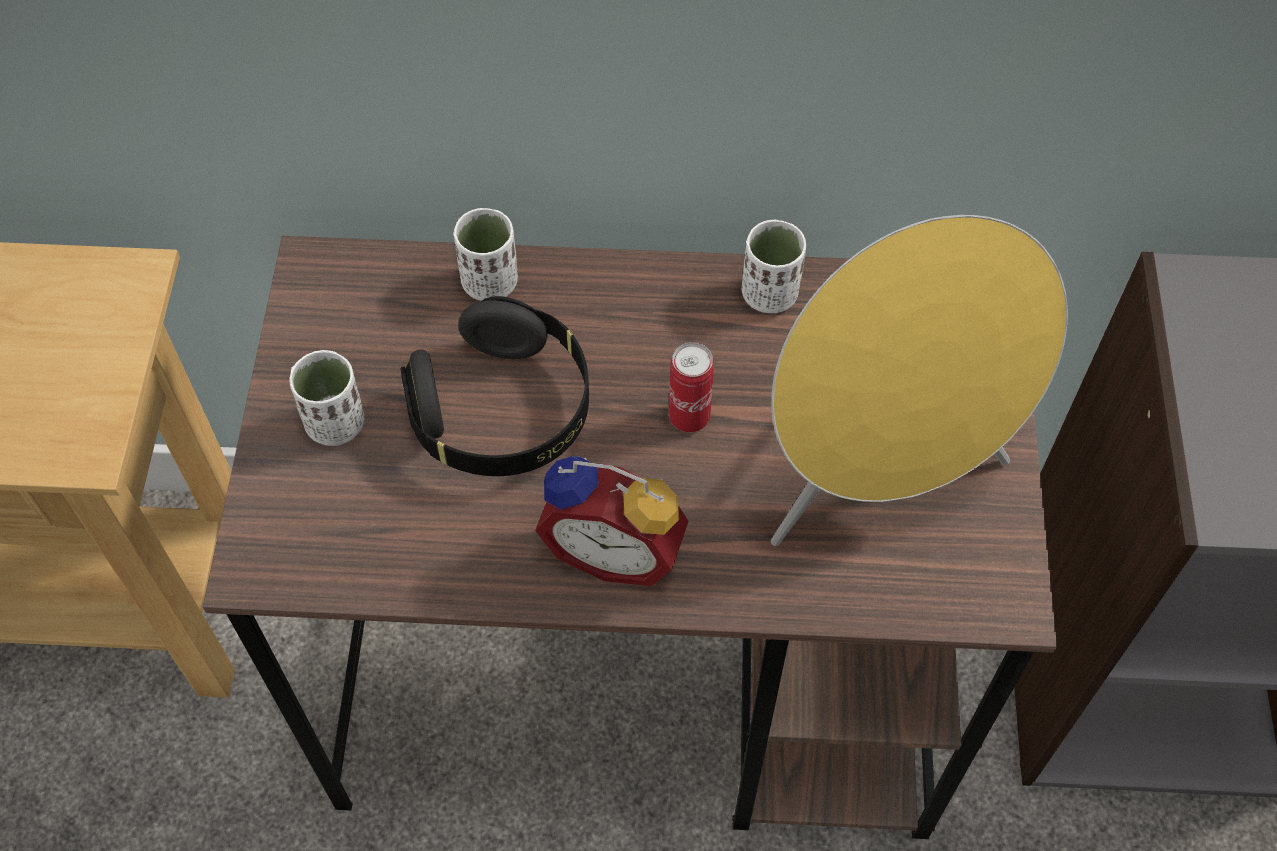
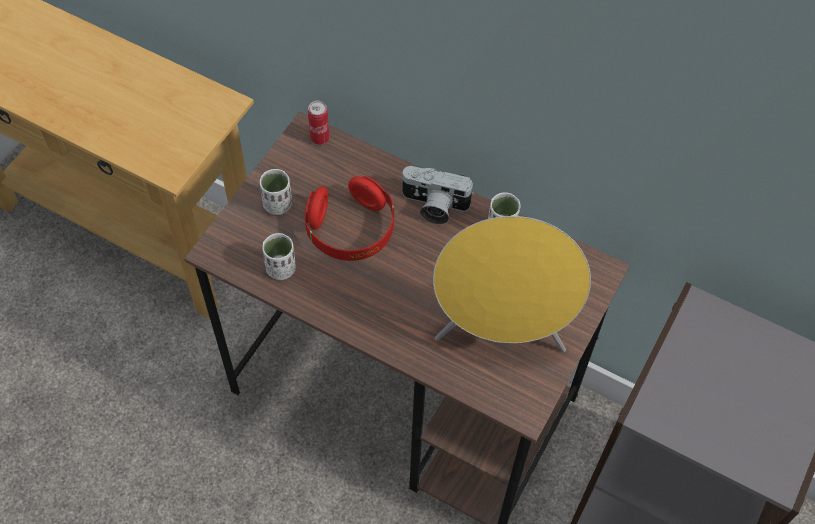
camera: 25 degrees right, 0 degrees up
black headphones [401,296,589,476] -> red headphones [305,176,394,261]
white cup [453,208,518,301] -> white cup moved to [262,233,296,280]
alarm clock [535,456,689,586] -> none
can [669,342,714,432] -> can moved to [308,100,329,145]
none -> camera [400,166,474,225]

